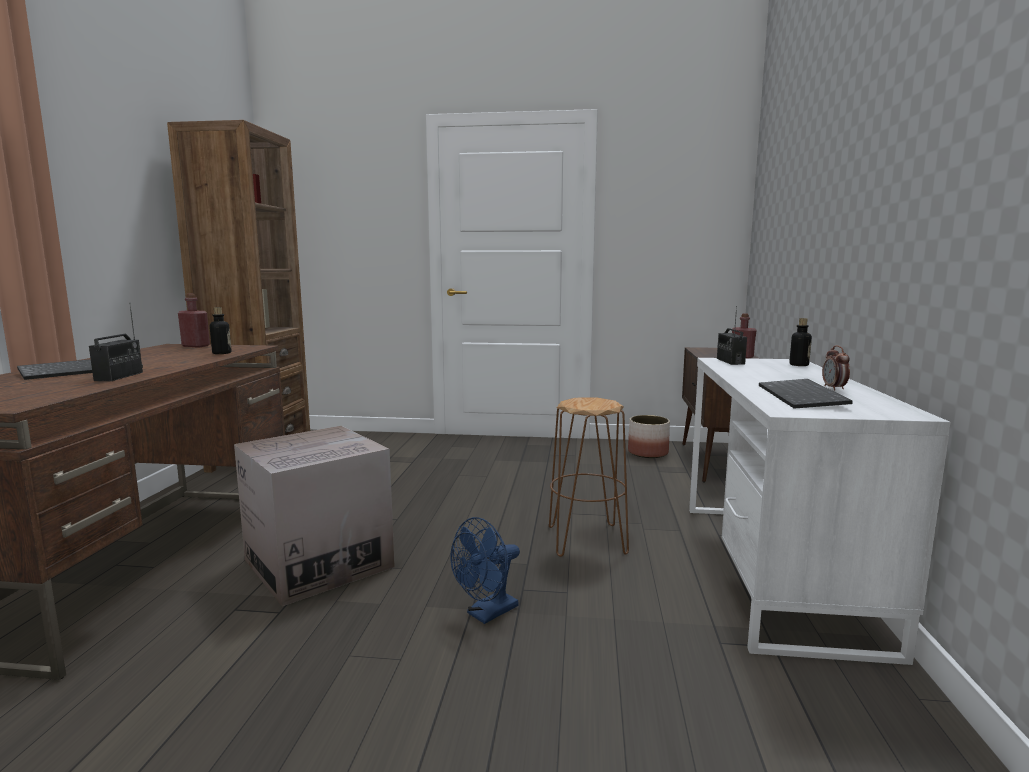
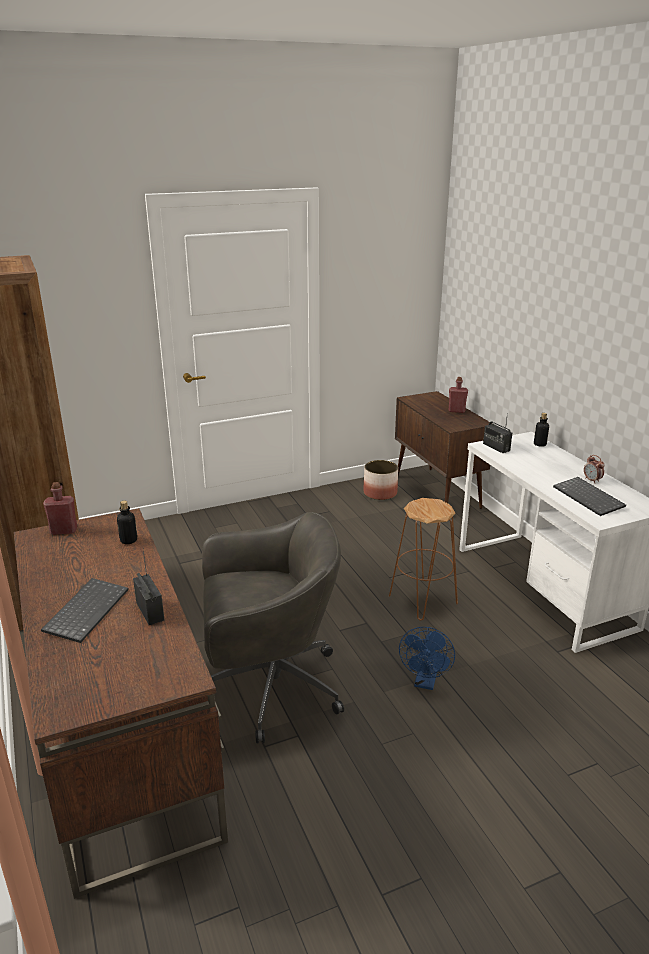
camera: 30 degrees left, 15 degrees up
cardboard box [234,426,395,606] -> grey office chair [202,512,344,743]

